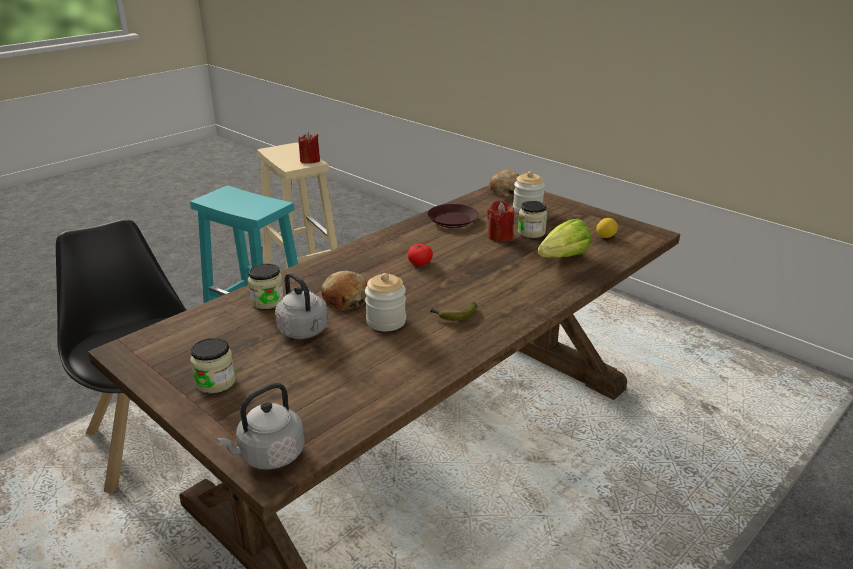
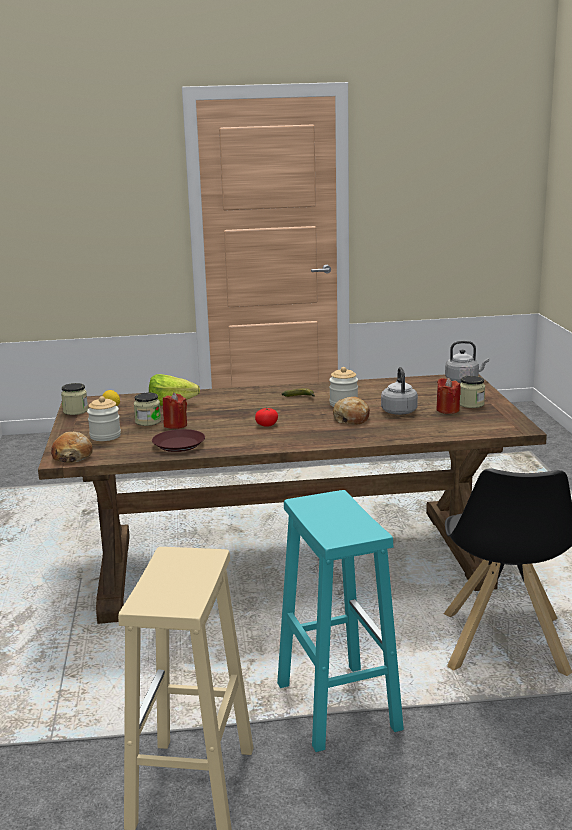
camera: 140 degrees left, 10 degrees down
jar [248,264,284,309] -> jar moved to [61,383,88,415]
red candle [298,132,320,164] -> red candle moved to [436,378,461,414]

